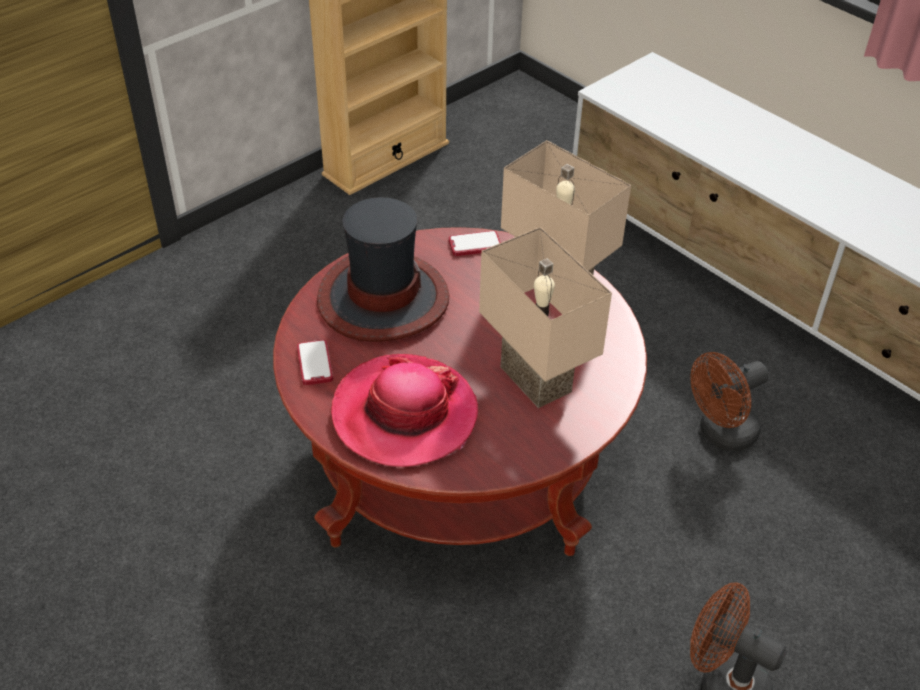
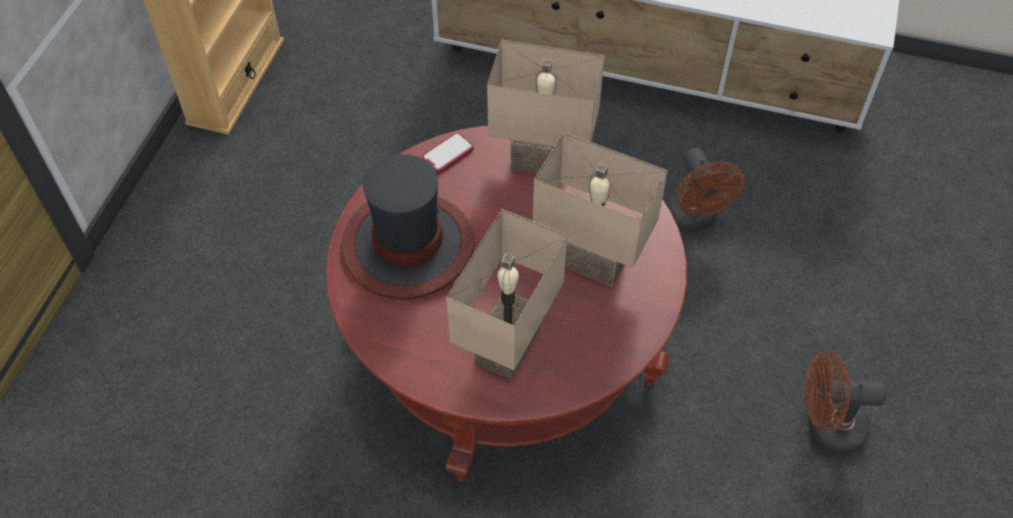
camera: 30 degrees left, 10 degrees up
phone [297,340,333,385] -> none
hat [331,354,478,467] -> beige table lamp [446,209,567,380]
brown fan [691,352,768,451] -> brown fan turned 45 degrees counterclockwise [666,148,745,232]

